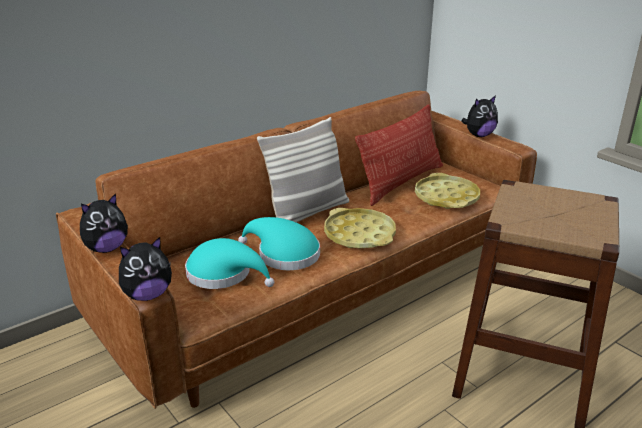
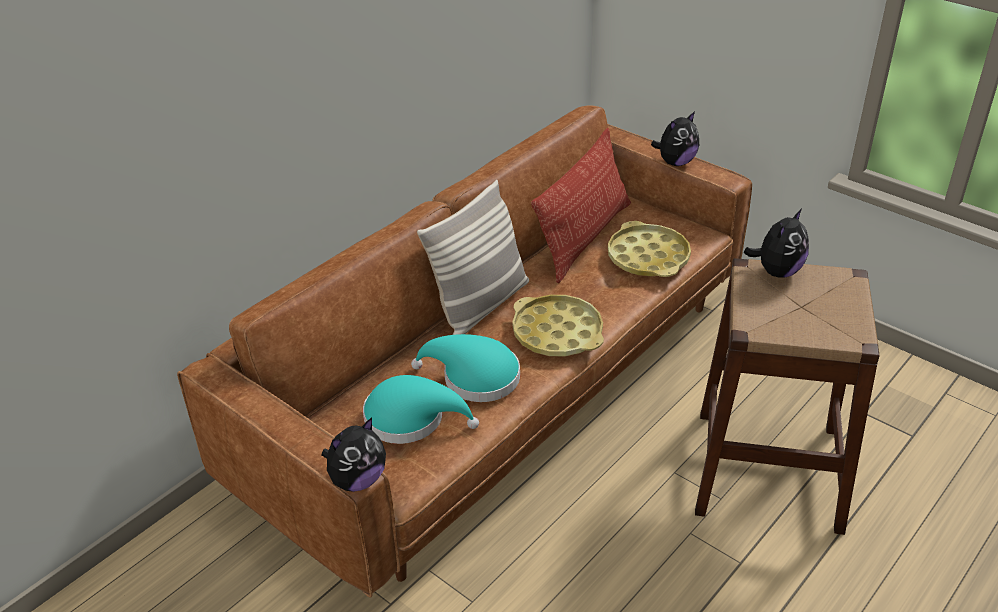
camera: 10 degrees left, 10 degrees up
plush toy [80,193,128,253] -> plush toy moved to [744,209,809,277]

